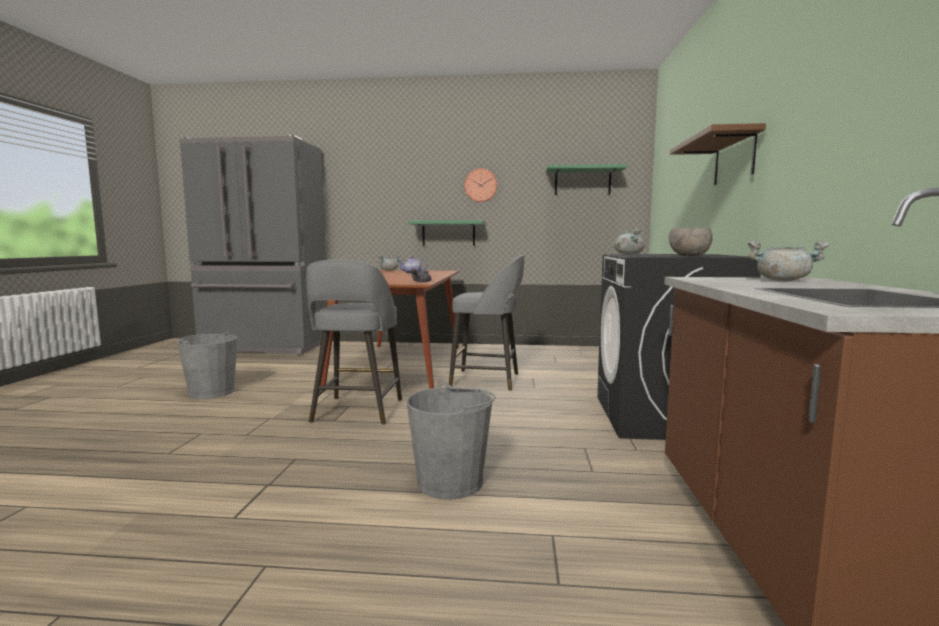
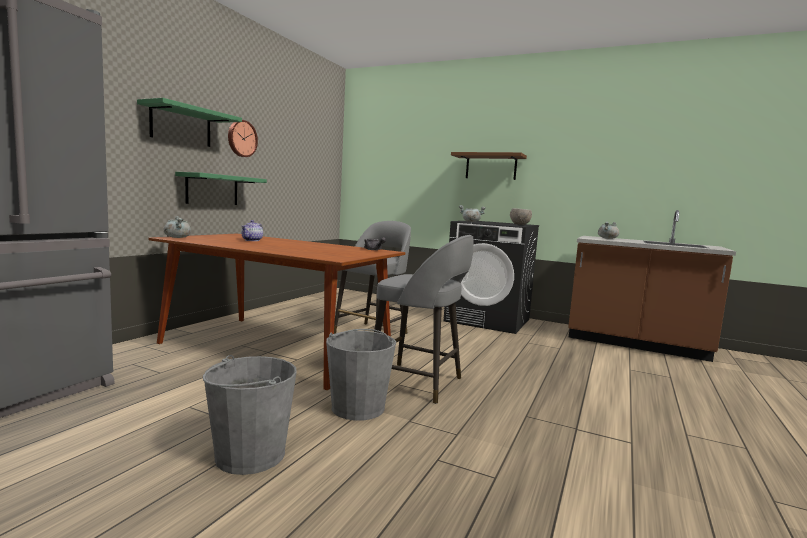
camera: 70 degrees left, 0 degrees up
grey bucket [406,383,496,500] -> grey bucket moved to [326,329,396,421]
green shelf [546,164,627,195] -> green shelf moved to [137,98,242,147]

